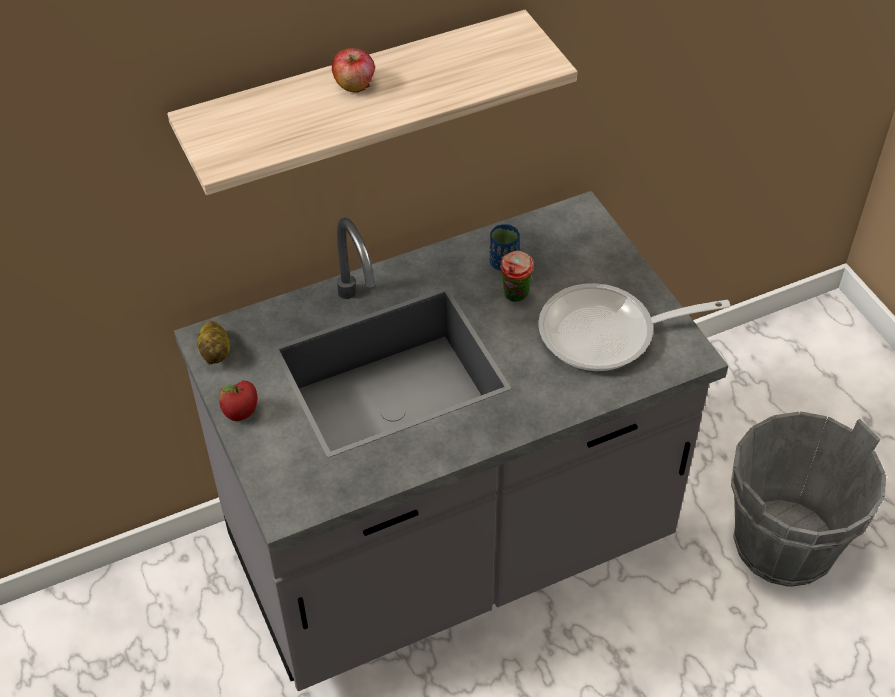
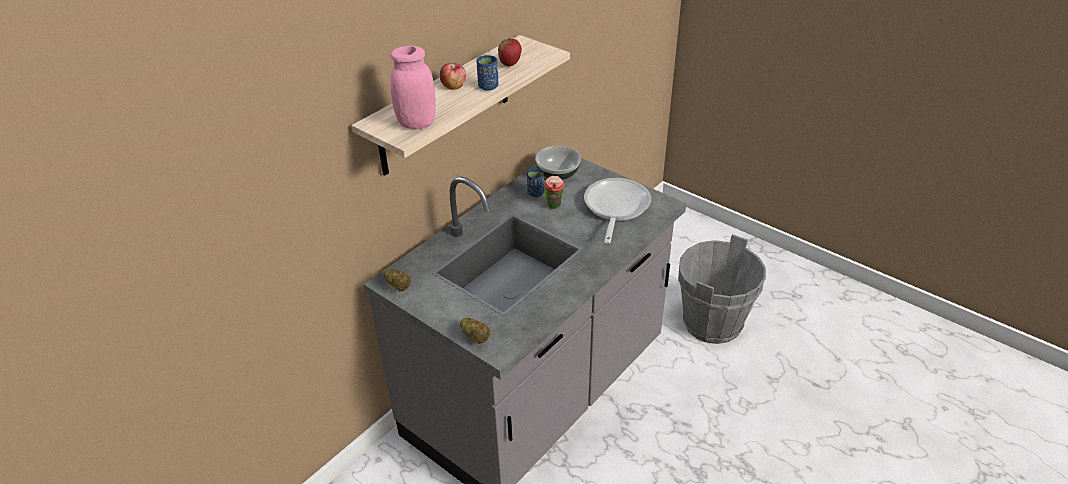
camera: 25 degrees left, 10 degrees down
apple [219,381,257,421] -> apple moved to [498,38,522,66]
frying pan [538,283,730,371] -> frying pan turned 135 degrees clockwise [584,178,651,243]
none -> pink jar [391,46,436,129]
none -> potato [460,318,490,344]
none -> blue cup [476,55,498,91]
none -> bowl [535,146,581,180]

